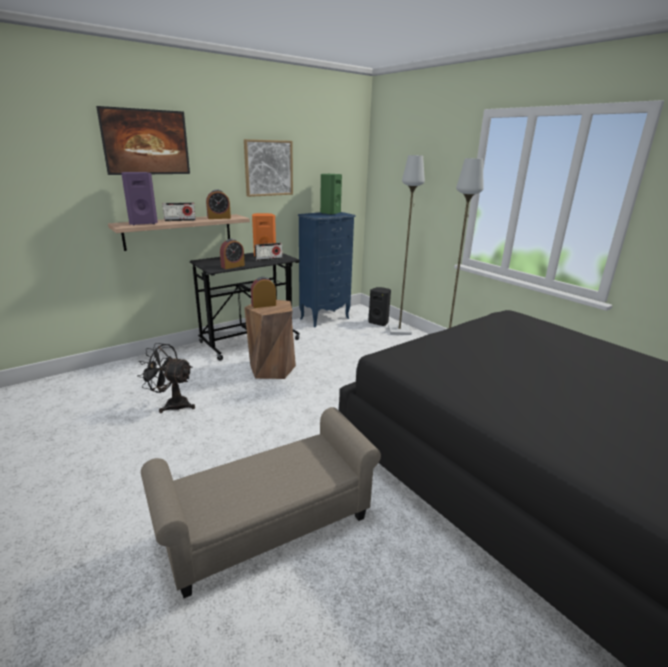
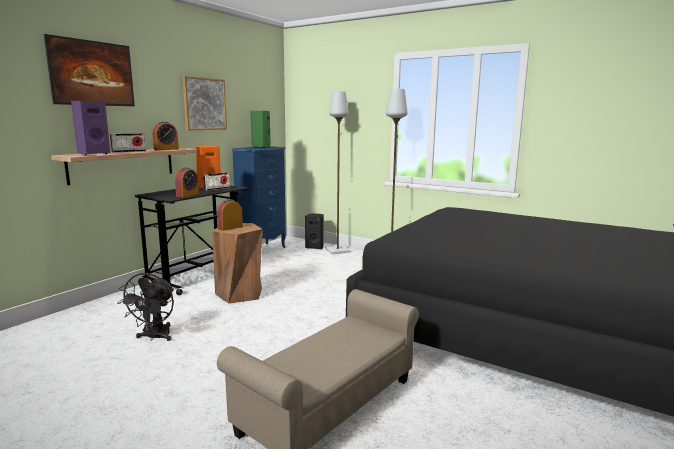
camera: 20 degrees left, 10 degrees down
black fan [138,343,195,413] -> black fan turned 75 degrees counterclockwise [117,273,174,341]

